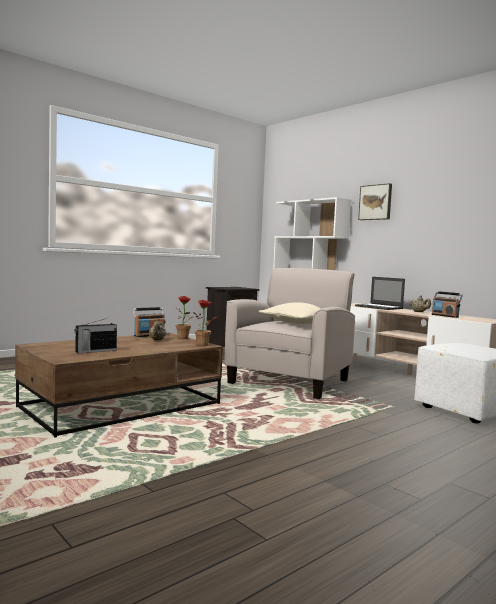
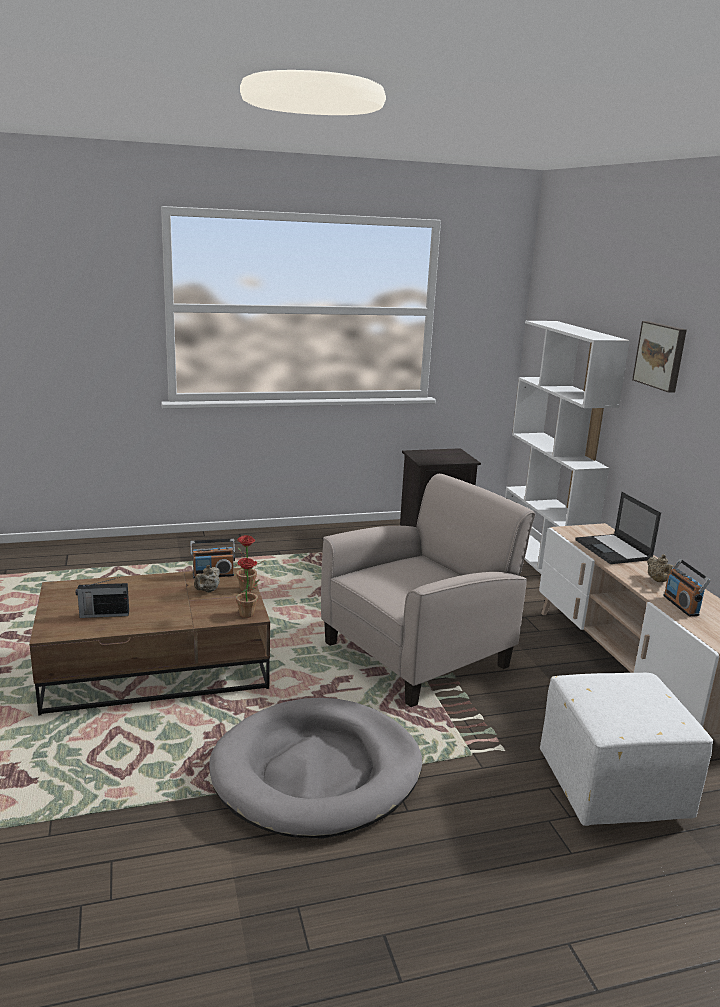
camera: 25 degrees right, 15 degrees up
beige pillow [258,302,321,324] -> none
none -> grey dog bed [209,698,422,839]

